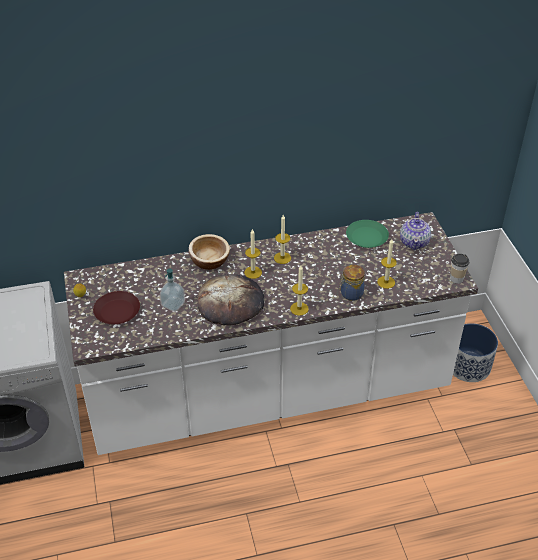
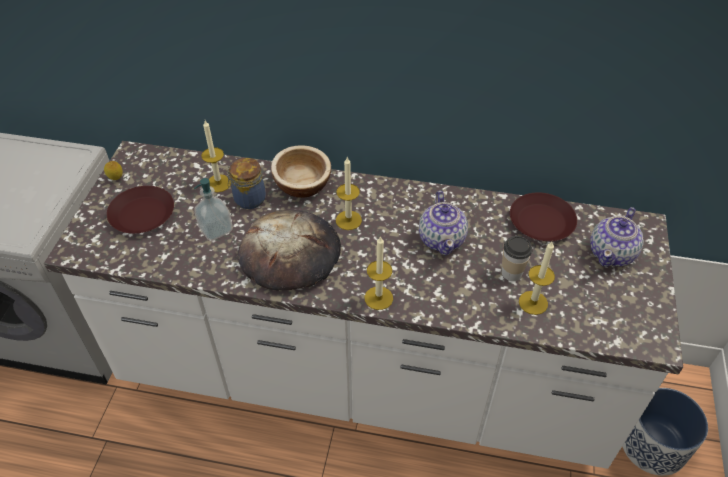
camera: 25 degrees right, 5 degrees up
candle [274,215,291,264] -> candle moved to [201,120,231,192]
jar [339,265,365,301] -> jar moved to [226,158,266,209]
green plate [346,220,389,248] -> brown plate [510,192,577,241]
cup [450,254,469,284] -> cup moved to [501,236,532,281]
none -> teapot [419,191,468,256]

